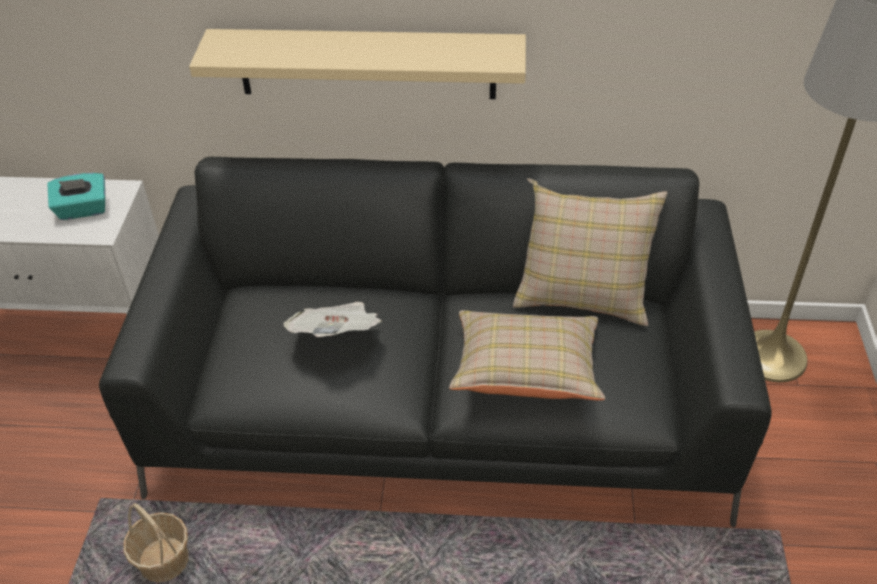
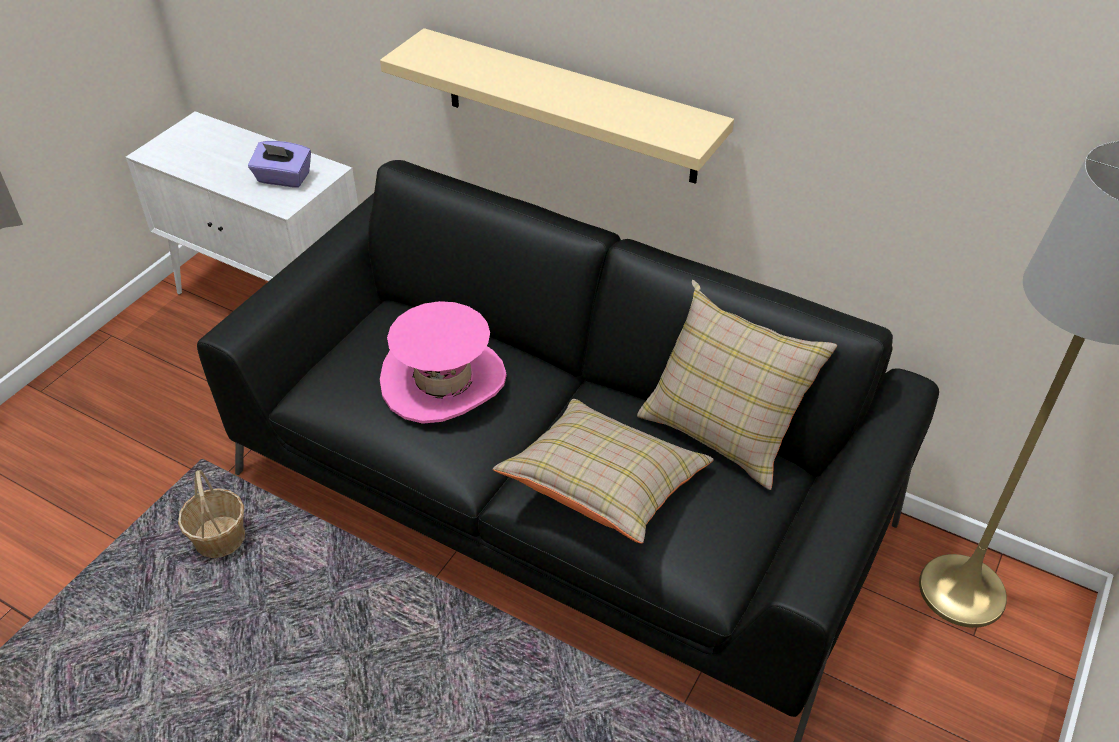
camera: 25 degrees right, 0 degrees up
turquoise tissue box [47,173,105,220] -> purple tissue box [248,141,311,188]
newspaper [283,302,382,337] -> pink hat [380,301,507,424]

